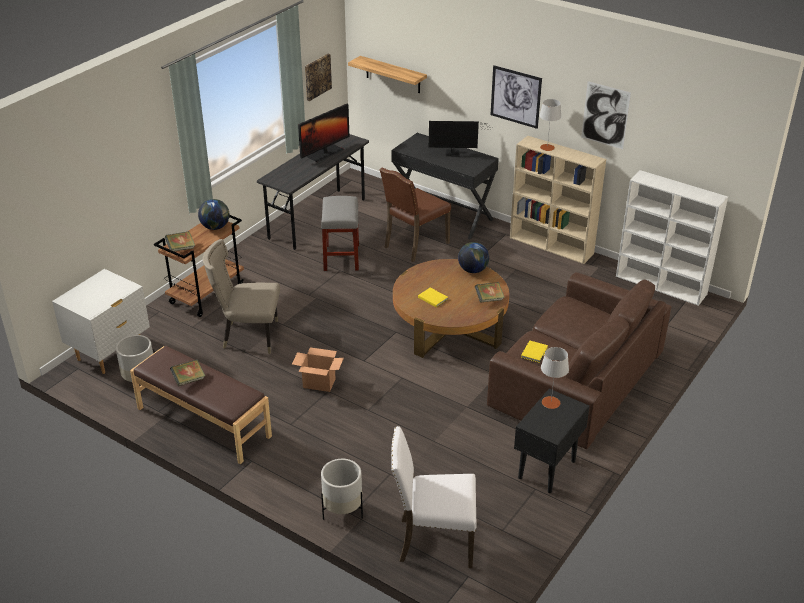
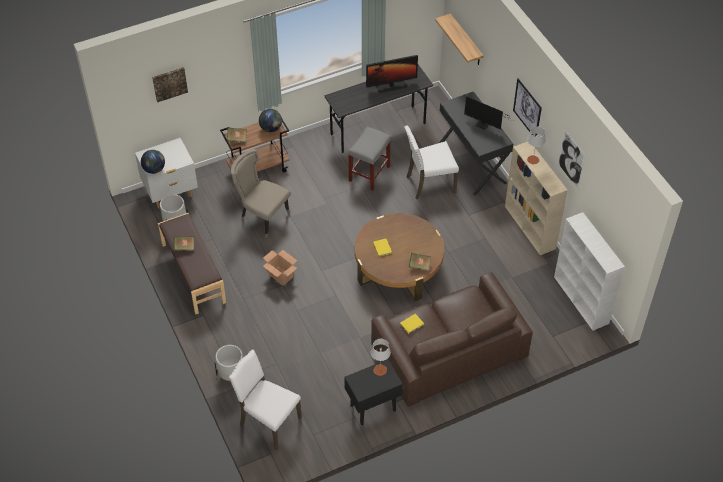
camera: 30 degrees right, 15 degrees up
picture [305,54,332,101] -> picture moved to [152,67,188,102]
brown chair [380,167,451,262] -> white chair [404,126,459,199]
globe [458,242,489,273] -> globe moved to [141,150,165,174]

